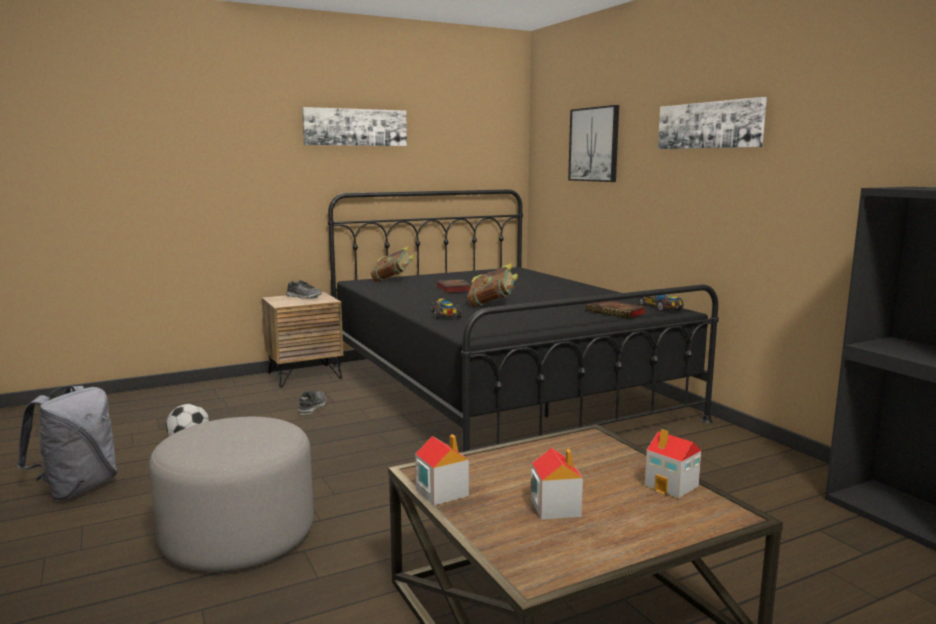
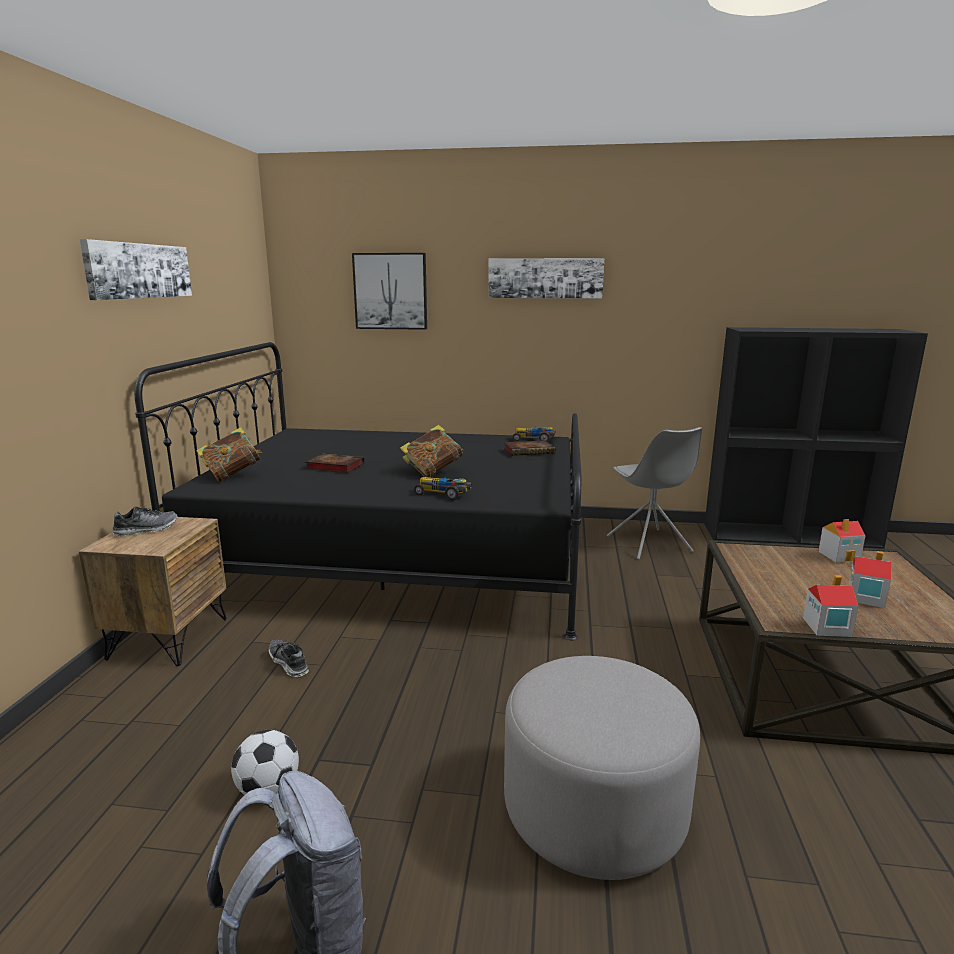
camera: 55 degrees left, 5 degrees up
none -> grey chair [607,427,702,560]

